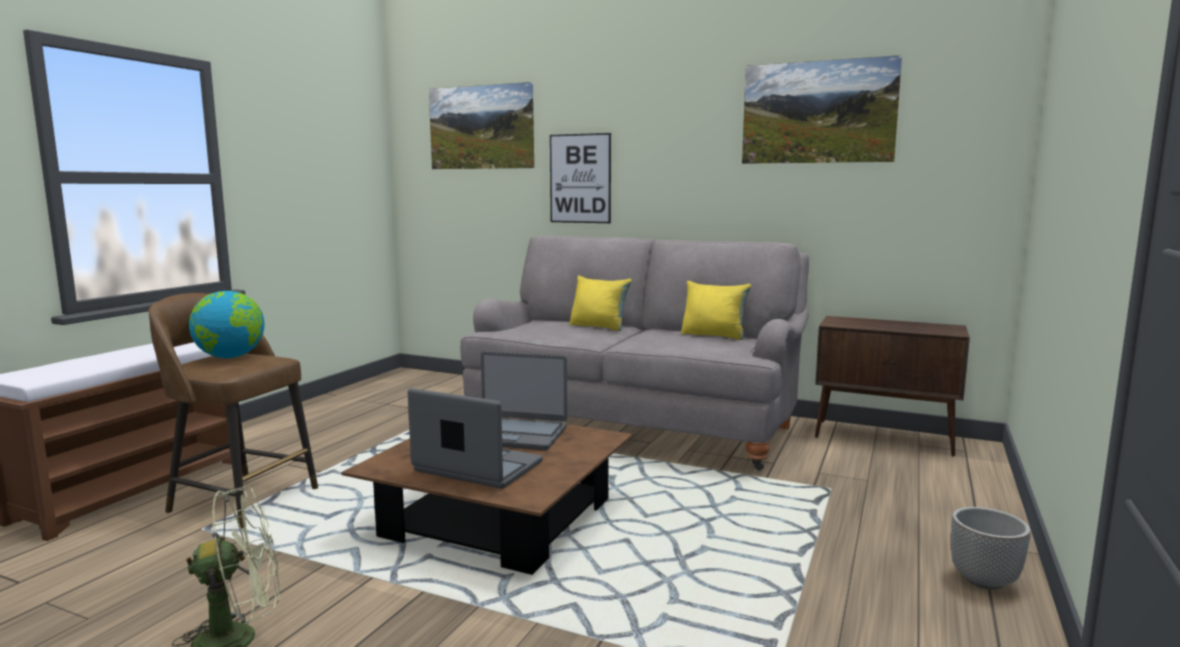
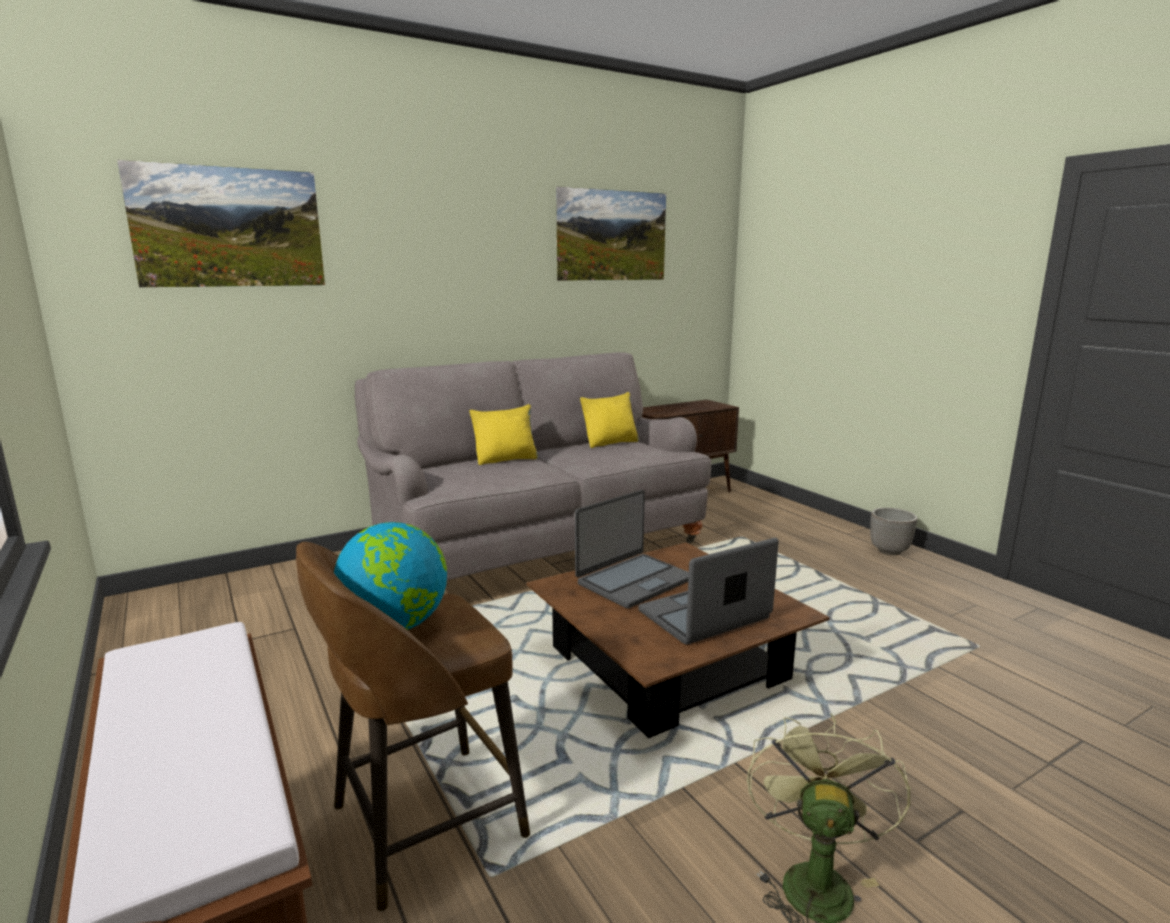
camera: 55 degrees left, 5 degrees up
picture [550,133,611,223] -> none

